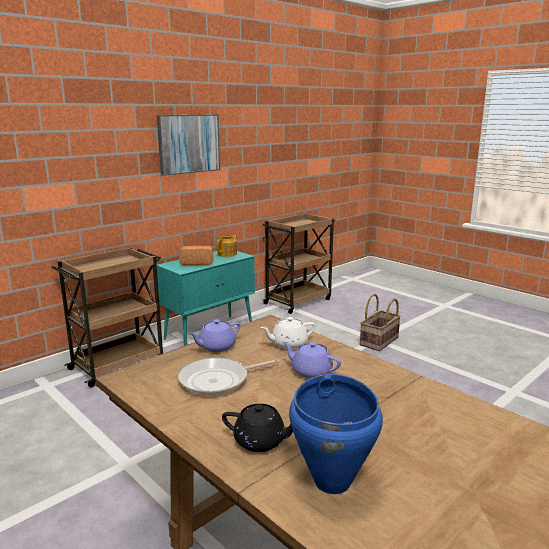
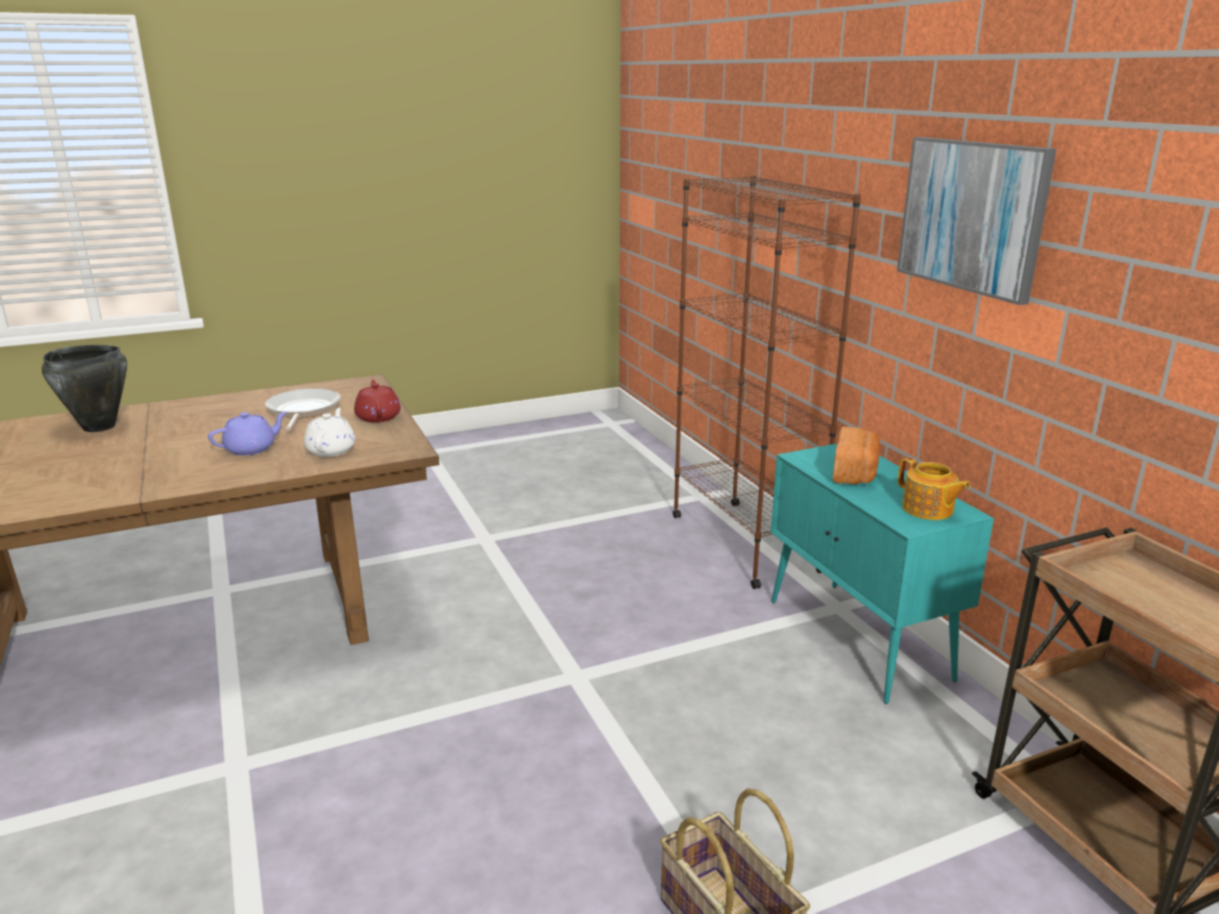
camera: 110 degrees right, 5 degrees up
brown cart [51,247,163,388] -> brown bookcase [672,175,861,589]
purple teapot [189,319,241,352] -> red teapot [354,380,401,423]
black teapot [222,404,293,452] -> none
blue cooking pot [289,374,383,494] -> black cooking pot [42,345,127,432]

